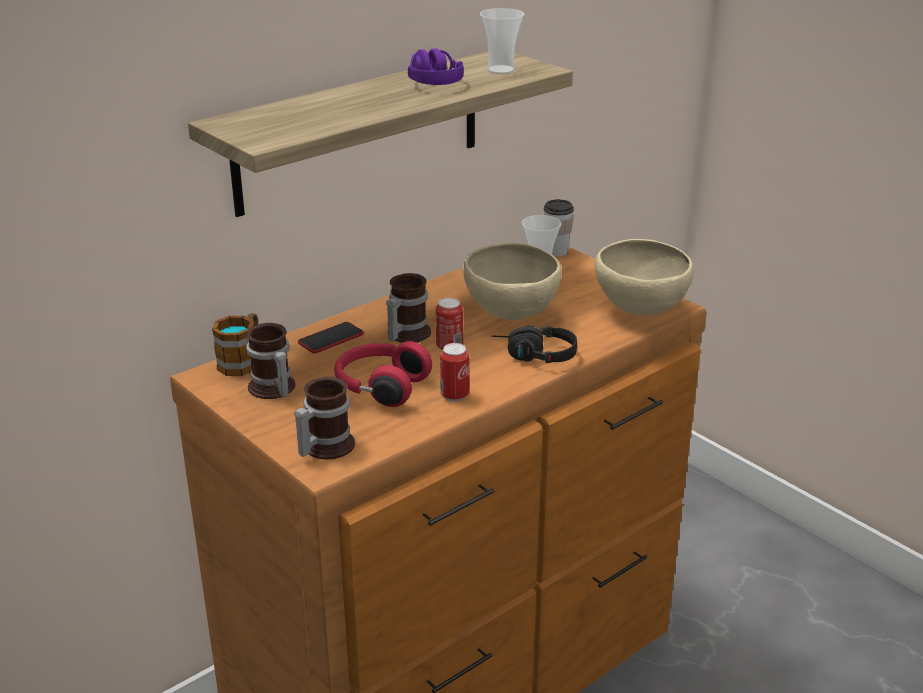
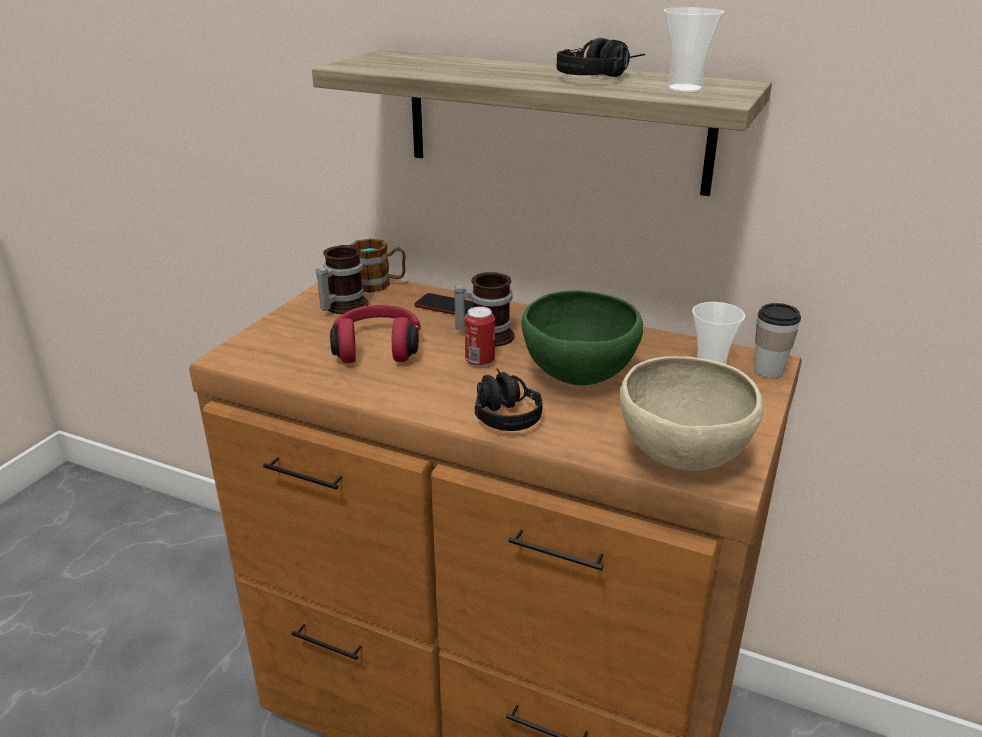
camera: 65 degrees right, 0 degrees up
mug [294,377,355,459] -> none
purple headphones [408,48,464,85] -> black headphones [557,38,645,77]
can [440,343,469,402] -> none
beige bowl [463,243,562,320] -> green bowl [522,291,643,385]

